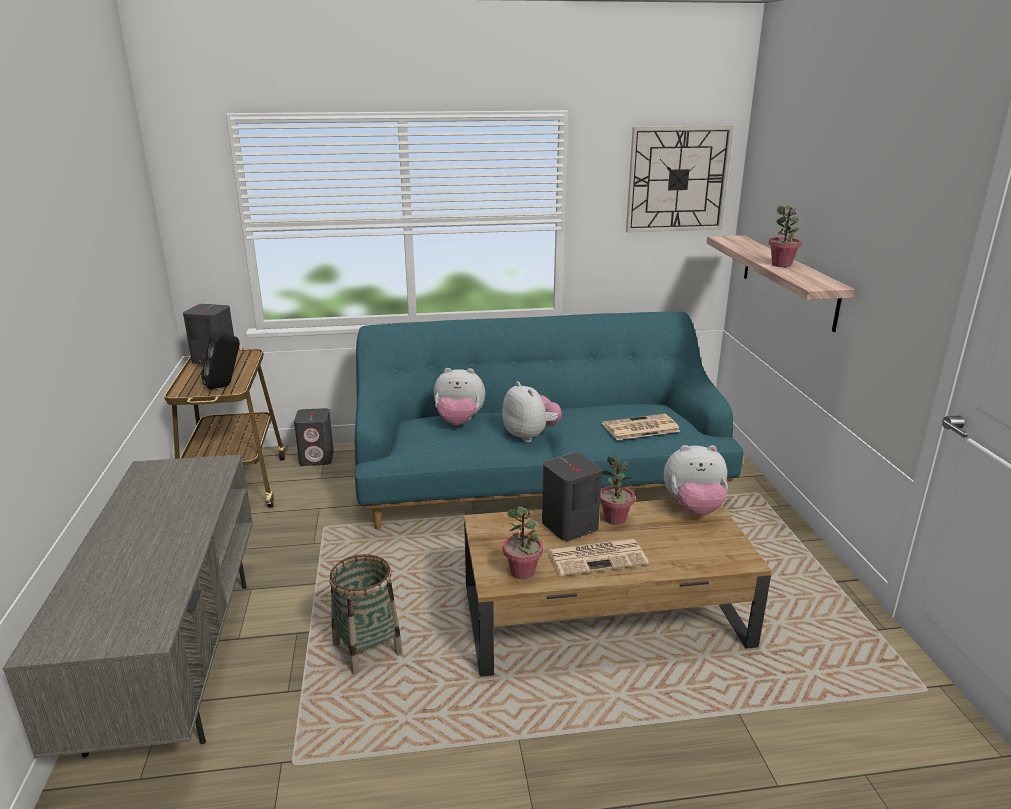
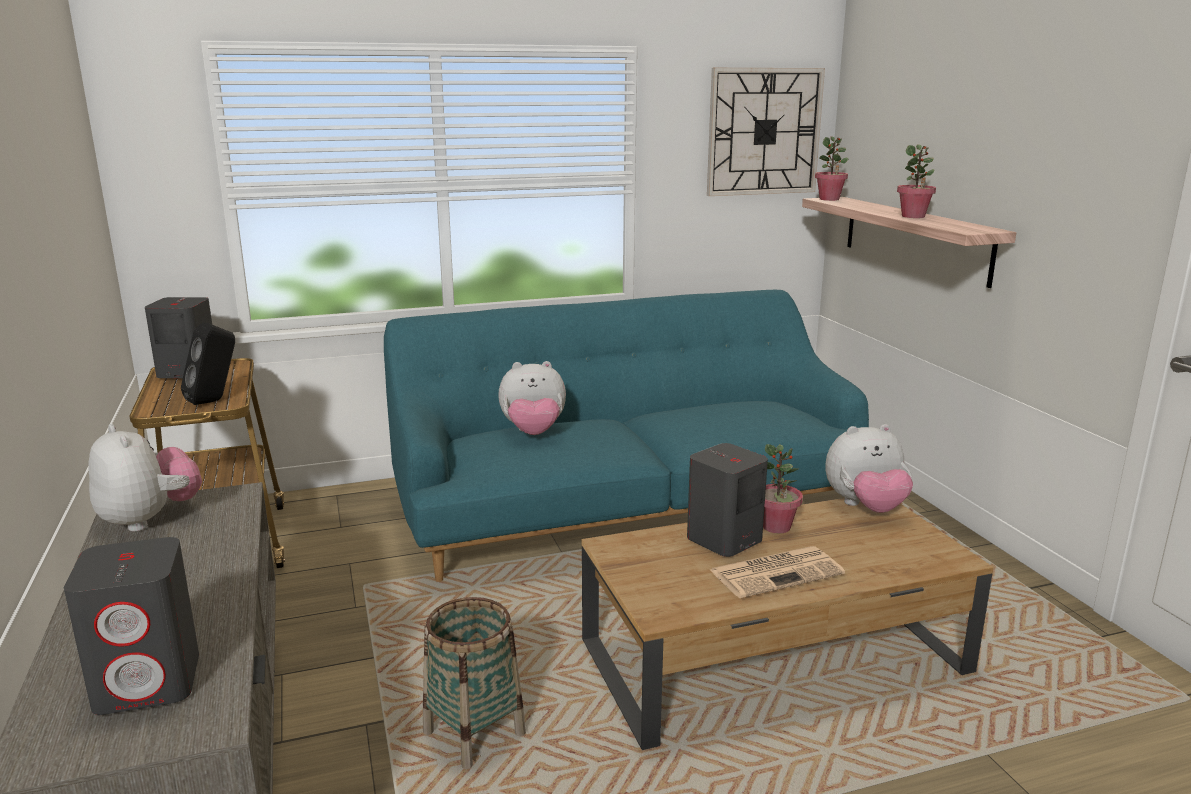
camera: 10 degrees left, 5 degrees down
grey speaker [294,408,334,466] -> grey speaker moved to [64,537,199,715]
plush toy [502,381,562,442] -> plush toy moved to [88,424,202,532]
potted plant [503,506,543,579] -> potted plant moved to [815,136,849,201]
newspaper [602,414,681,440] -> none

